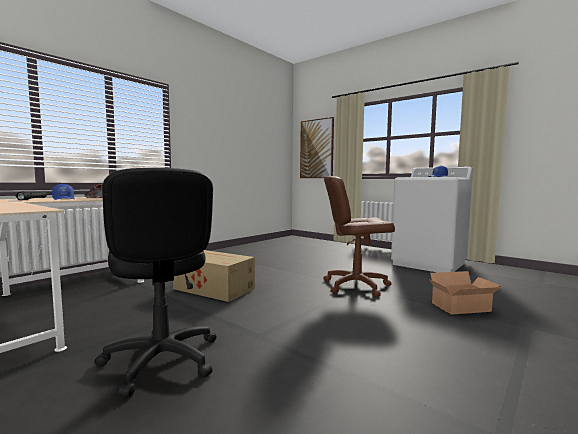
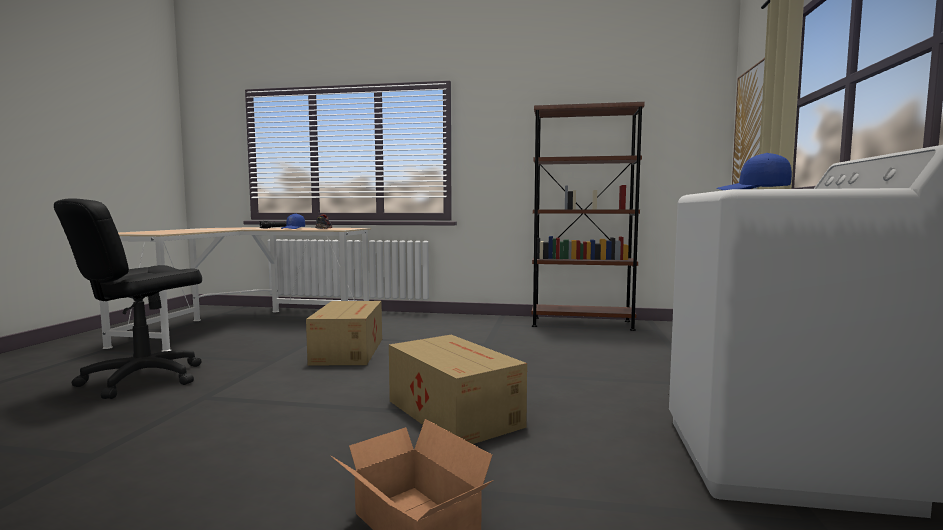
camera: 60 degrees right, 0 degrees up
brown office chair [323,176,395,297] -> cardboard box [389,335,527,444]
none -> brown bookcase [532,102,645,331]

